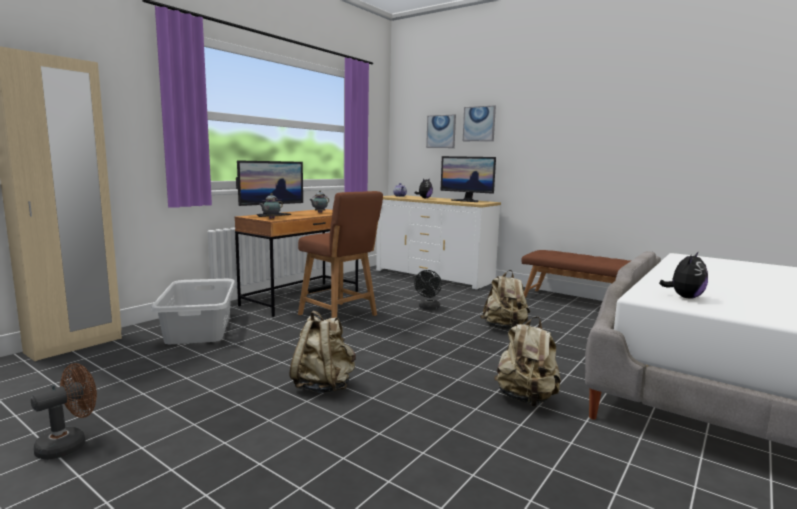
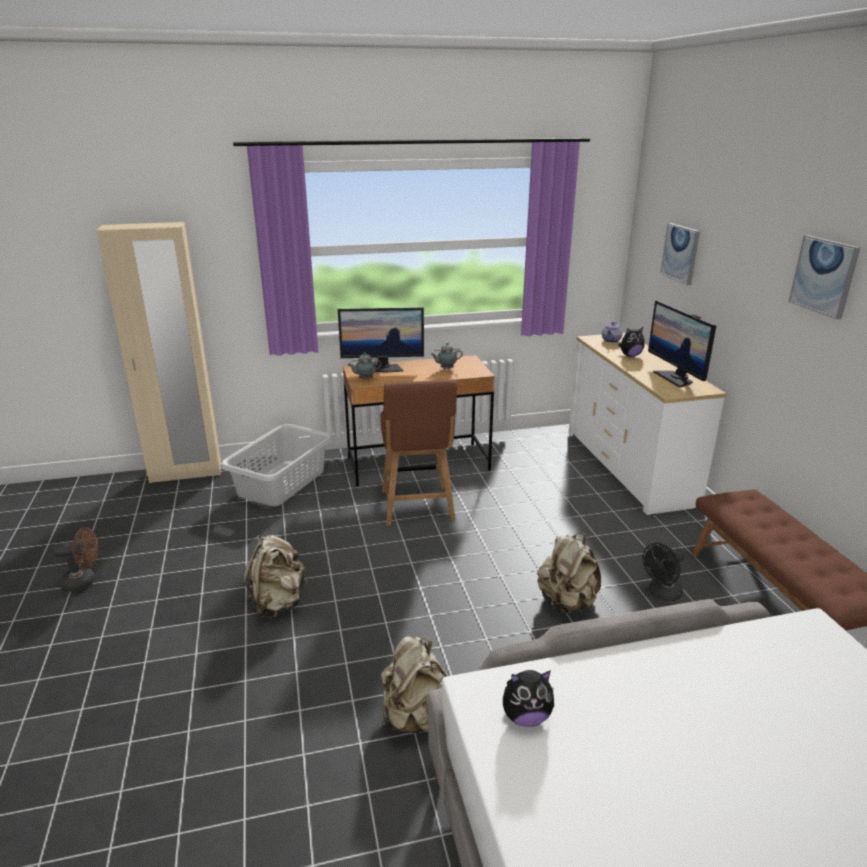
camera: 40 degrees right, 15 degrees up
black fan [414,270,442,310] -> black fan moved to [642,543,685,602]
picture [463,105,496,141] -> picture moved to [789,235,860,319]

